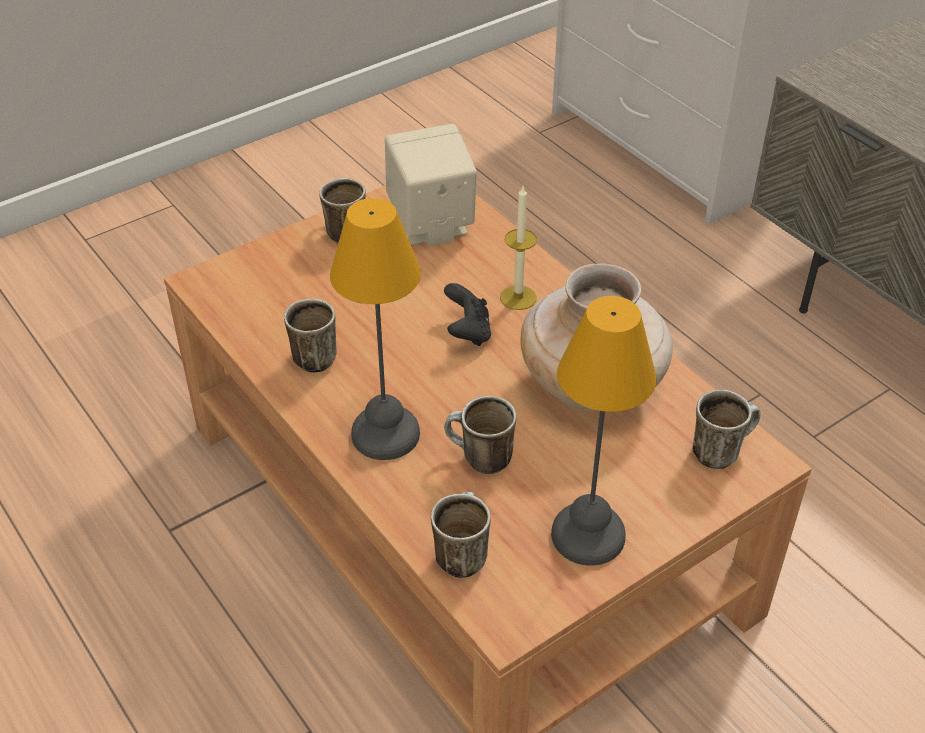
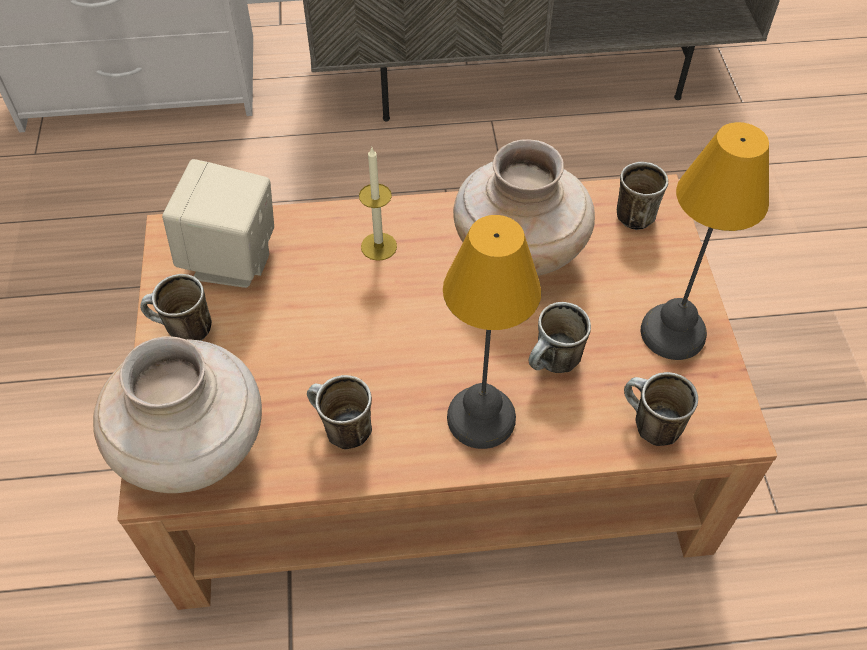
camera: 60 degrees left, 10 degrees up
black game controller [444,283,491,346] -> none
none -> beige vase [93,336,262,493]

